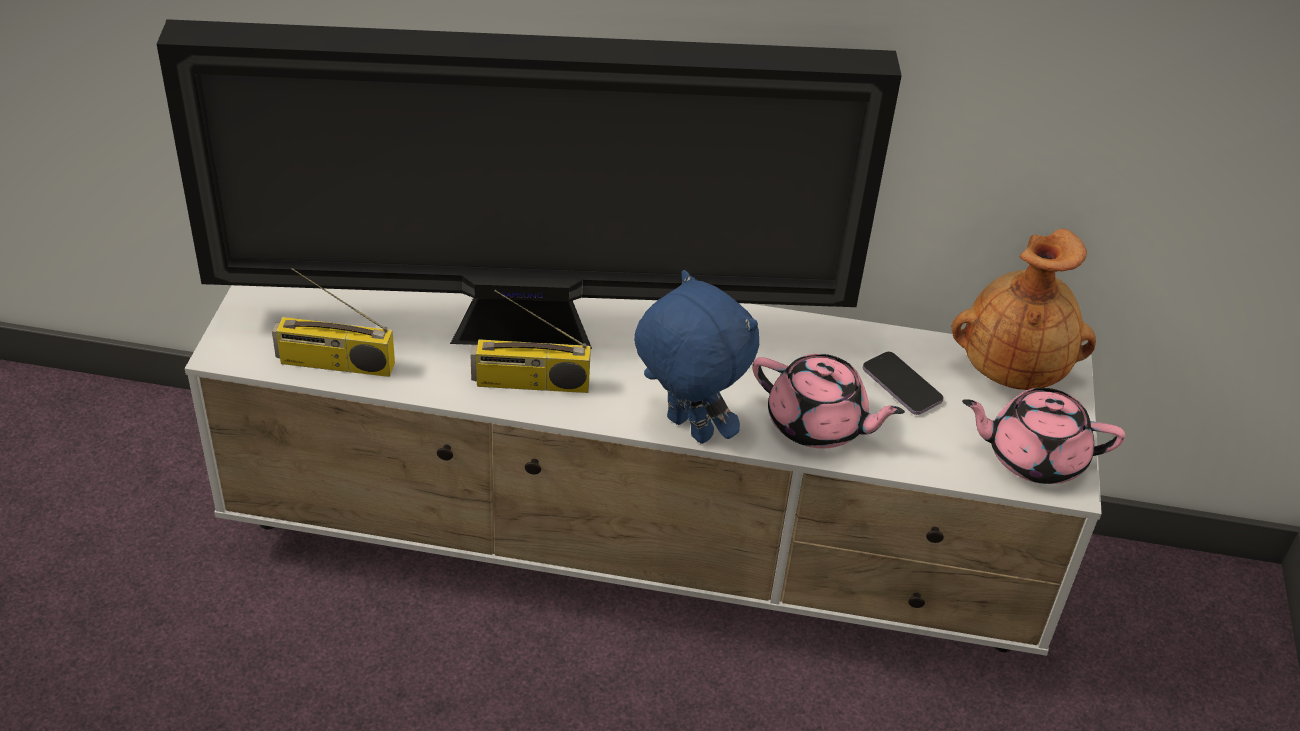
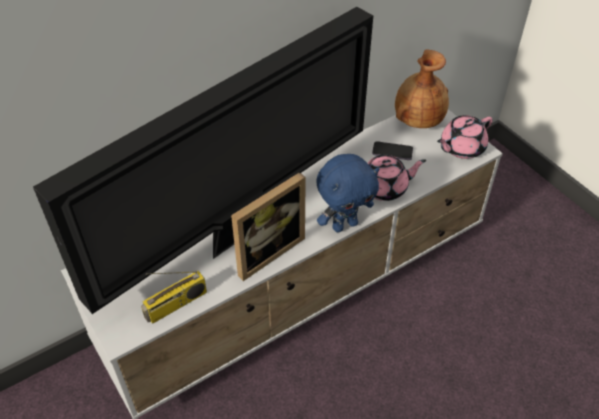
camera: 40 degrees left, 5 degrees up
radio [471,290,591,393] -> picture frame [231,172,306,281]
blue plush toy [634,270,759,444] -> blue plush toy turned 150 degrees clockwise [317,154,379,232]

